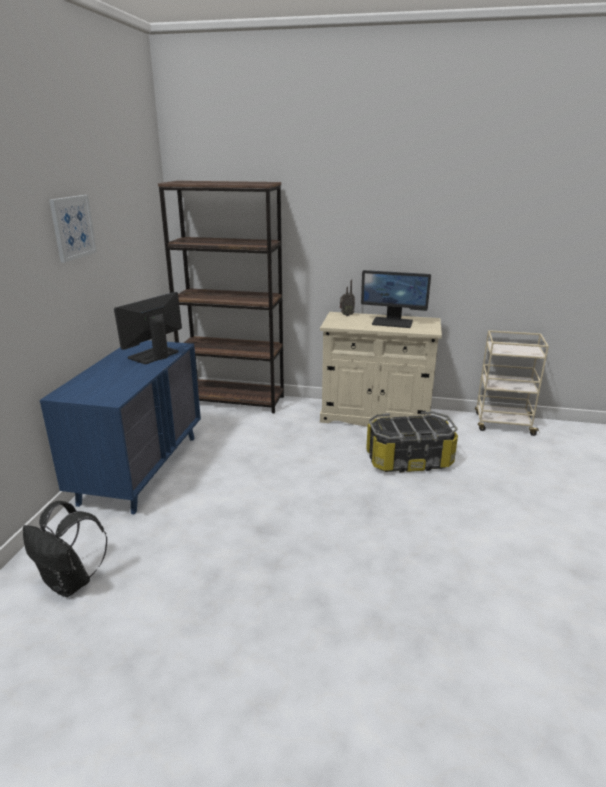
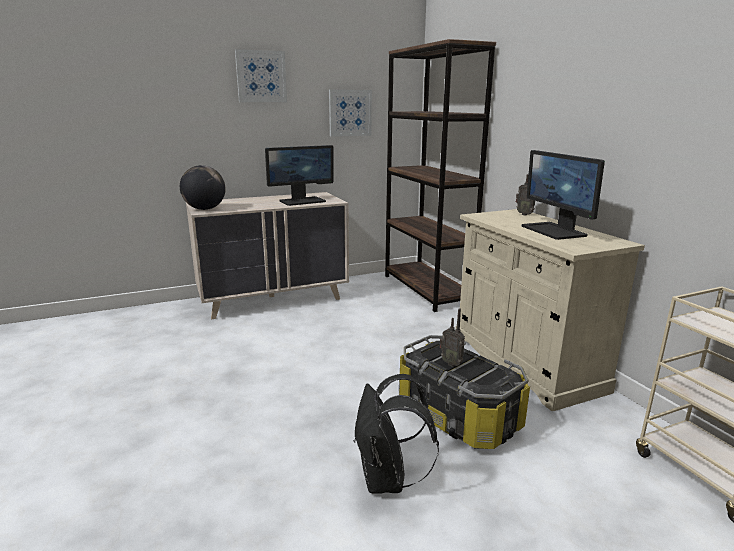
camera: 55 degrees right, 5 degrees down
black backpack [23,501,107,597] -> black backpack moved to [354,374,439,494]
blue dresser [40,340,201,514] -> beige dresser [186,192,349,319]
monitor [114,292,182,364] -> monitor turned 150 degrees clockwise [265,145,334,206]
none -> globe [180,165,226,210]
none -> picture [329,89,372,137]
none -> radio [440,309,465,367]

